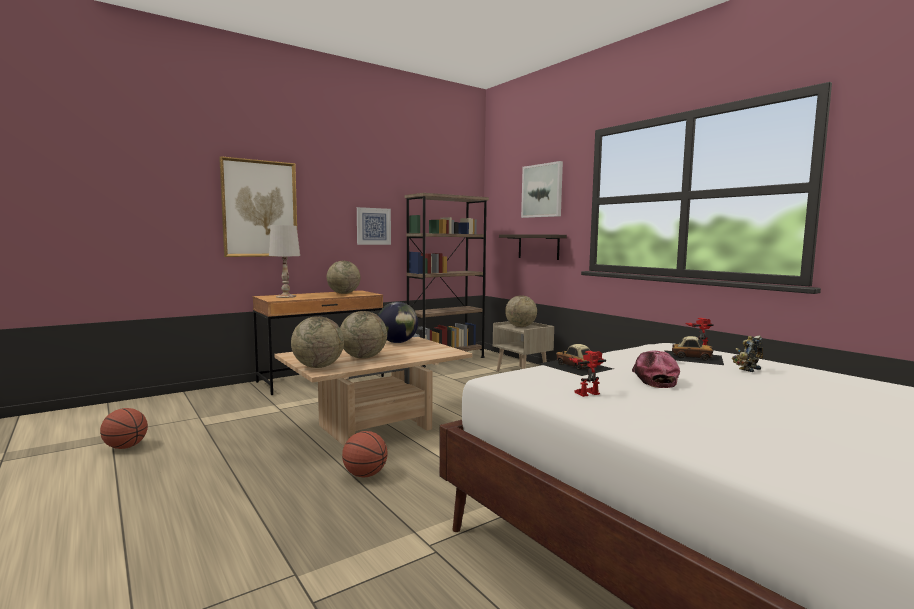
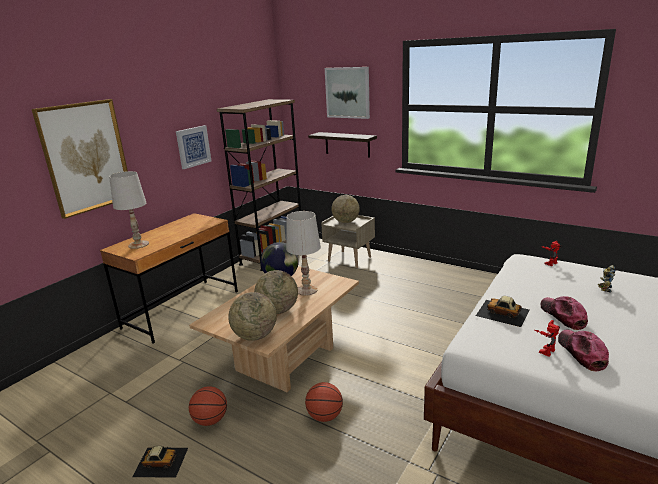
camera: 20 degrees left, 15 degrees up
basketball [100,408,148,449] -> basketball moved to [189,386,227,426]
globe [327,261,361,294] -> none
toy car [664,336,724,365] -> toy car moved to [132,446,188,478]
none -> white table lamp [286,211,321,296]
none -> cap [558,330,609,372]

